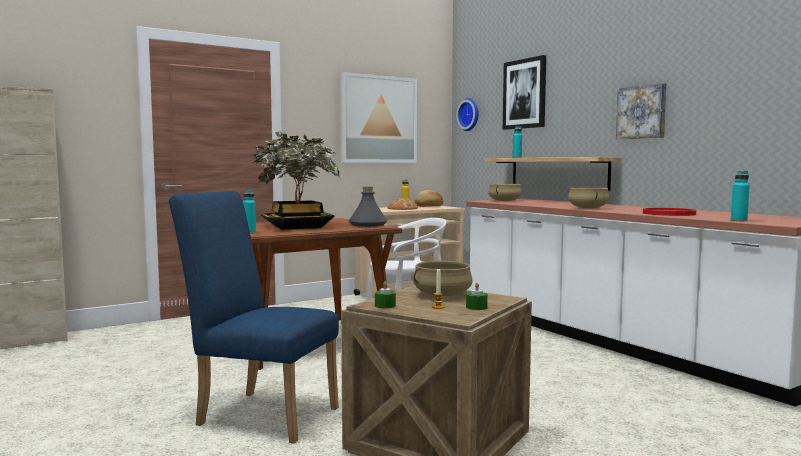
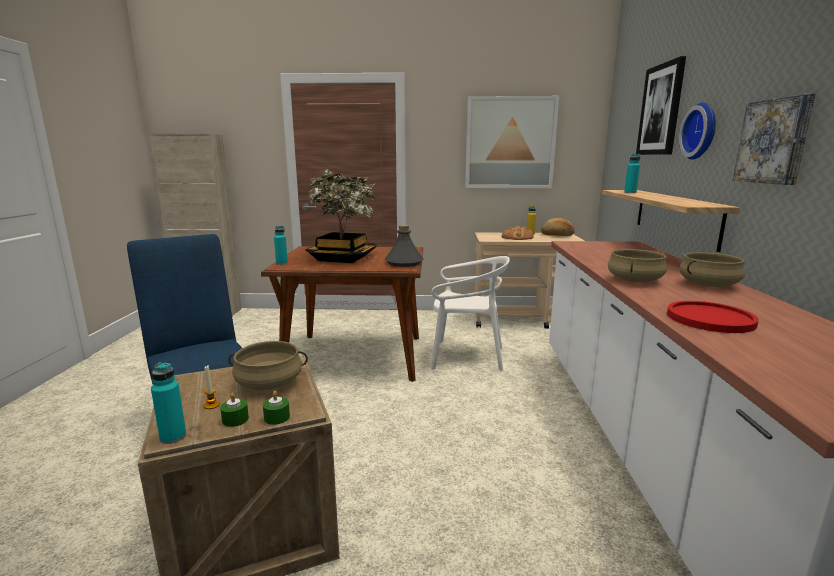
camera: 35 degrees right, 10 degrees up
green candle [375,281,396,309] -> green candle moved to [263,391,290,425]
wall clock [456,98,479,131] -> wall clock moved to [679,102,716,160]
beige cooking pot [488,184,522,201] -> beige cooking pot moved to [679,252,745,287]
turquoise bottle [731,171,750,221] -> turquoise bottle moved to [151,362,186,444]

